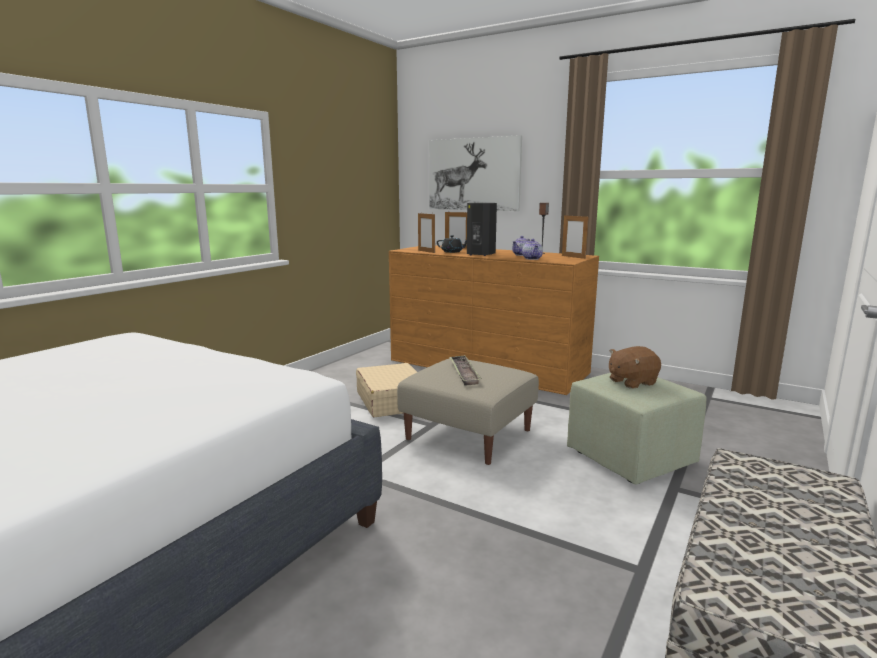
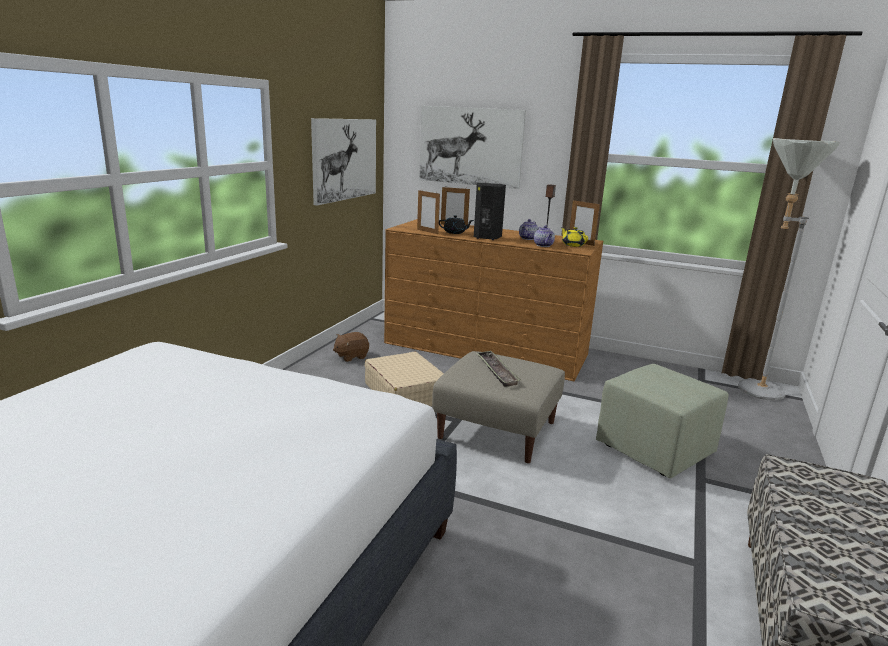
camera: 10 degrees left, 5 degrees up
brown plush toy [609,346,661,389] -> brown plush toy moved to [333,332,369,362]
none -> picture [311,118,376,205]
none -> yellow teapot [562,227,588,247]
none -> grey floor lamp [738,138,840,400]

